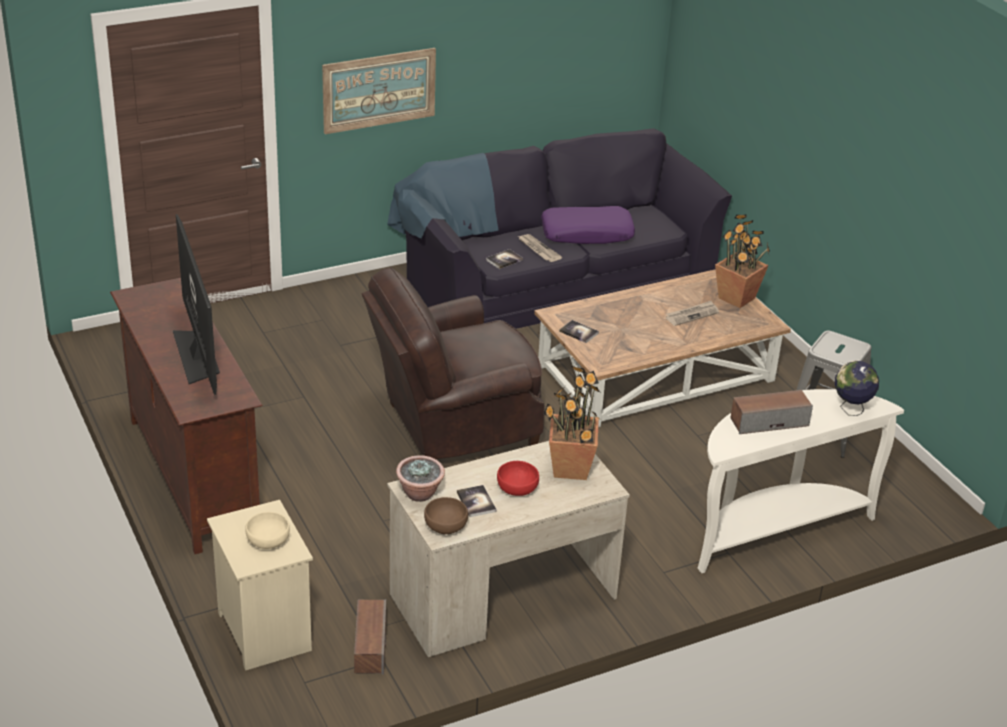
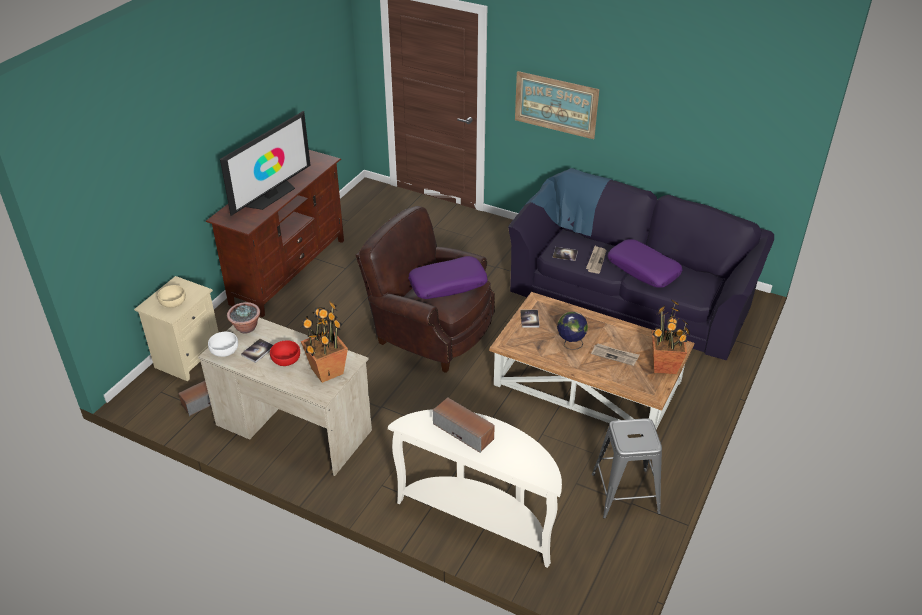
camera: 55 degrees right, 5 degrees up
brown bowl [424,497,468,534] -> white bowl [208,332,238,357]
globe [835,361,879,416] -> globe moved to [557,312,588,350]
none -> purple pillow [408,256,488,299]

